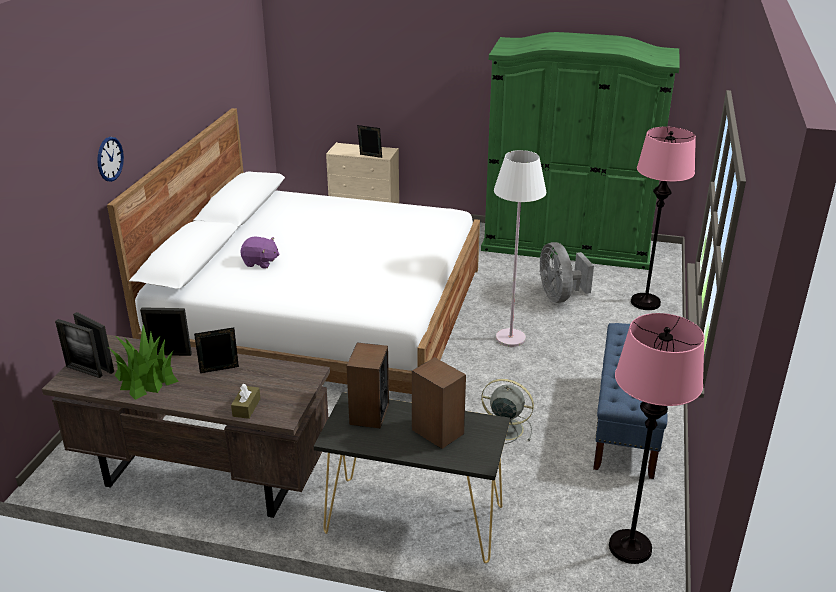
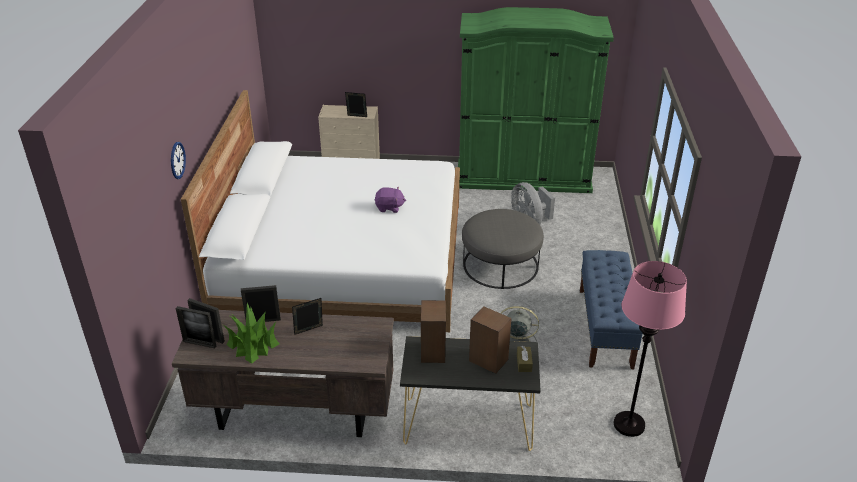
camera: 10 degrees left, 5 degrees up
brown tissue box [231,384,261,419] -> brown tissue box moved to [517,346,533,372]
purple plush toy [240,237,280,269] -> purple plush toy moved to [374,187,406,213]
white floor lamp [494,150,546,347] -> grey ottoman [462,209,544,289]
pink floor lamp [631,127,696,310] -> none

